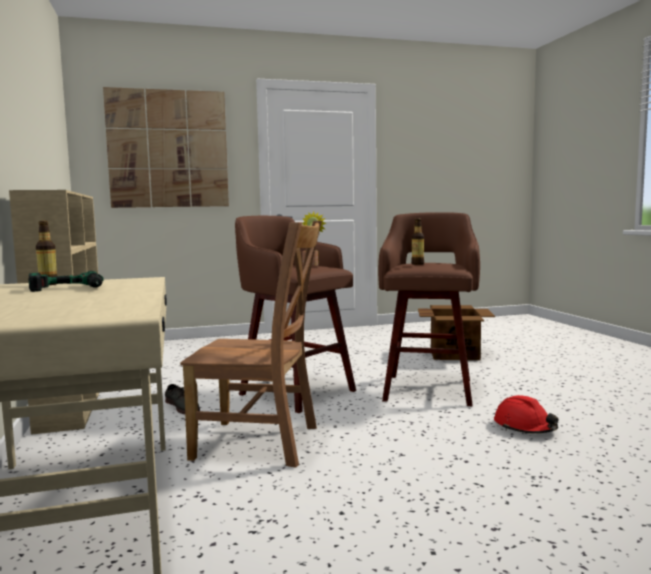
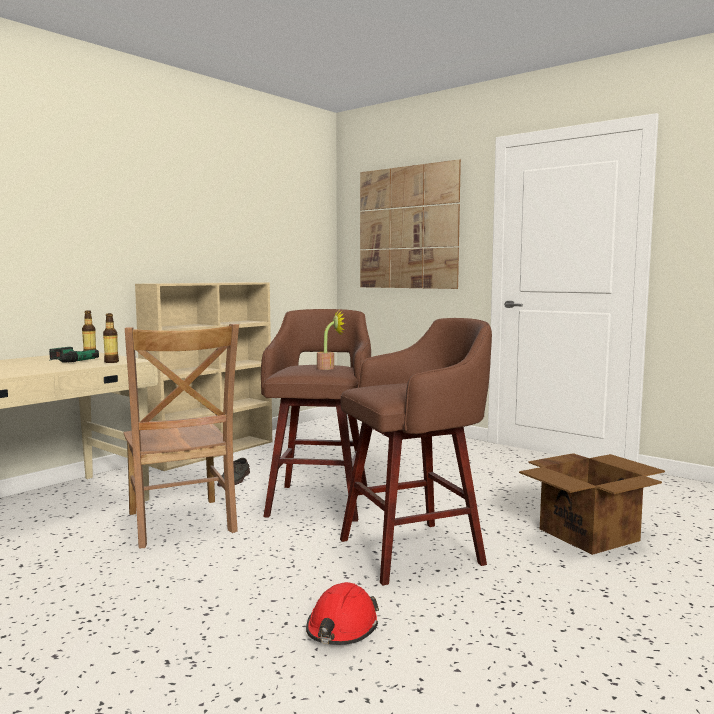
camera: 55 degrees right, 0 degrees up
bottle [411,218,424,265] -> bottle moved to [103,313,119,363]

